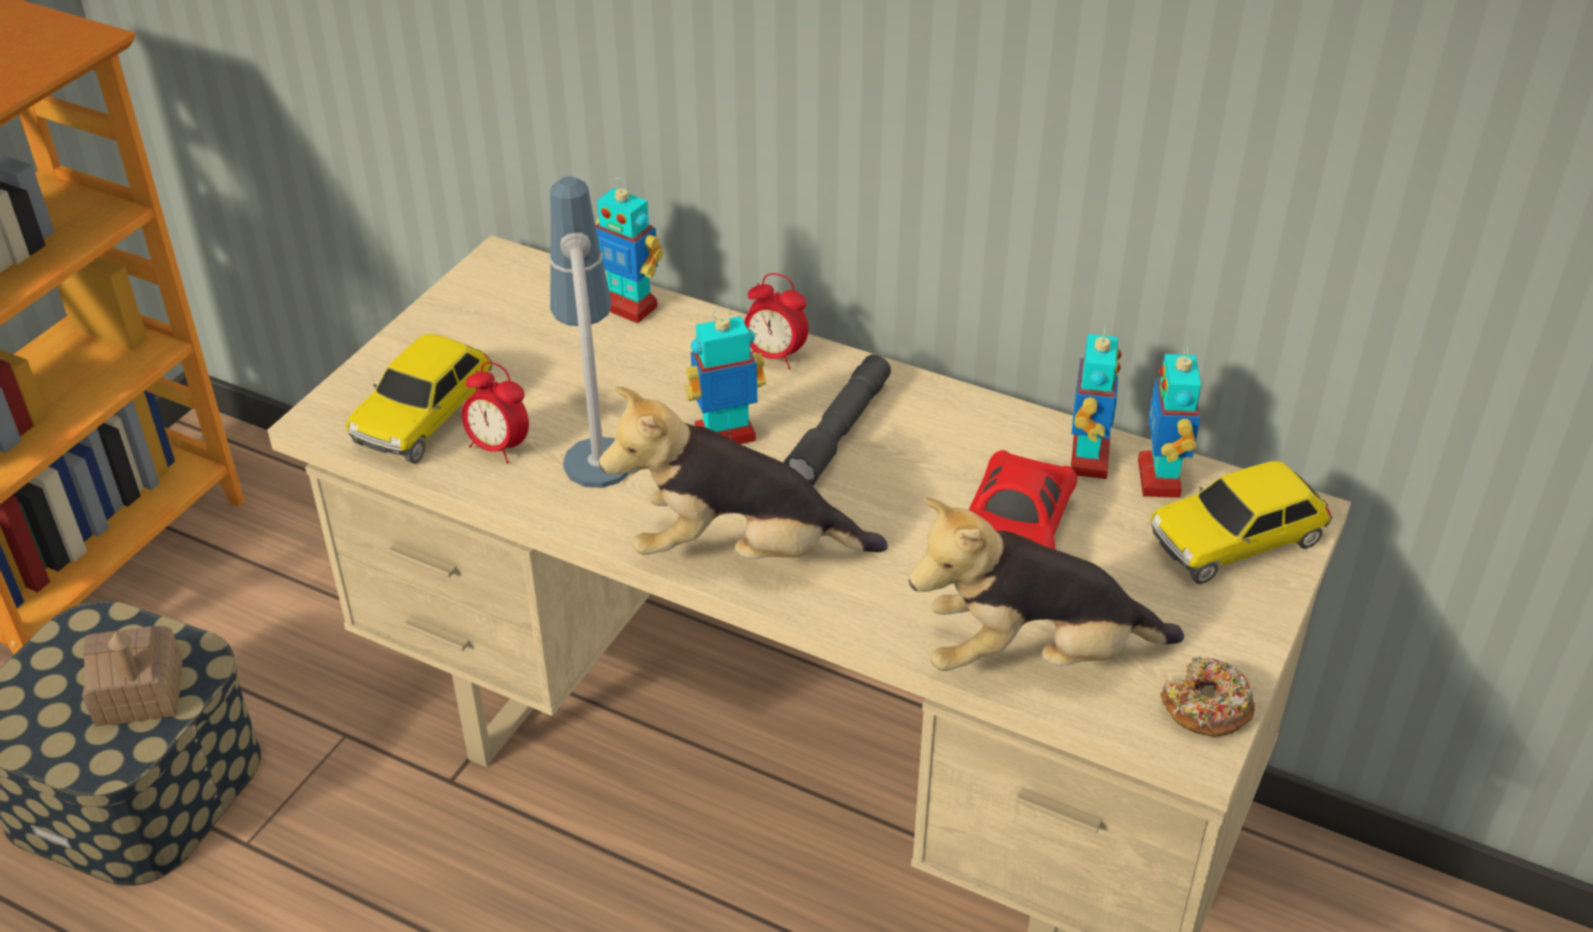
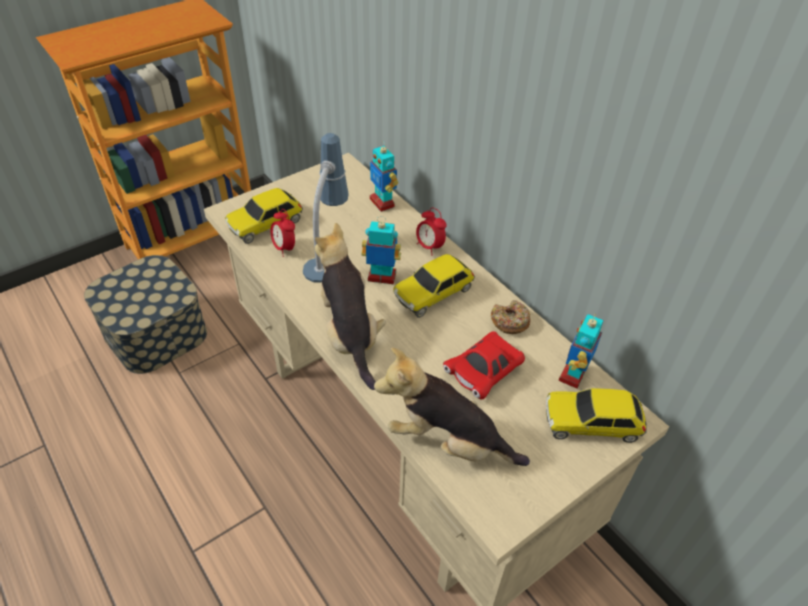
camera: 25 degrees right, 5 degrees up
toy house [82,626,183,727] -> none
plush toy [599,386,888,559] -> plush toy turned 45 degrees clockwise [315,223,386,390]
grey flashlight [784,355,891,486] -> toy car [393,254,475,318]
toy robot [1071,325,1121,479] -> none
donut [1160,656,1255,737] -> donut moved to [491,300,531,334]

